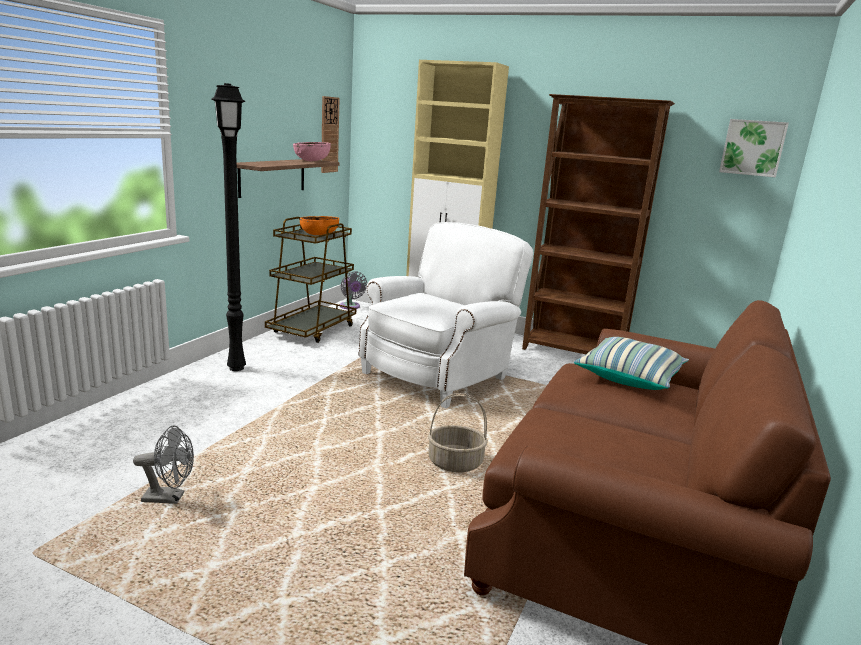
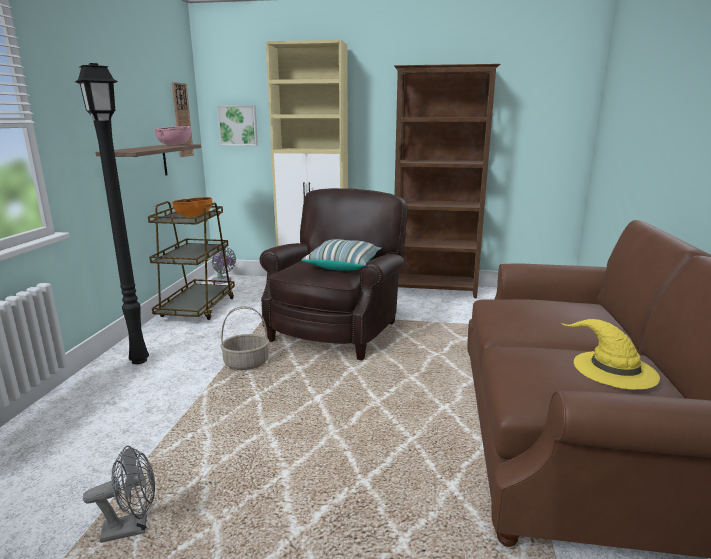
camera: 15 degrees left, 0 degrees up
white armchair [358,222,533,409] -> brown armchair [260,188,408,360]
basket [428,393,488,472] -> basket moved to [220,306,269,370]
pillow [574,337,689,390] -> pillow moved to [302,239,382,271]
picture [719,119,789,177] -> picture moved to [217,105,258,146]
none -> yellow hat [561,319,660,389]

